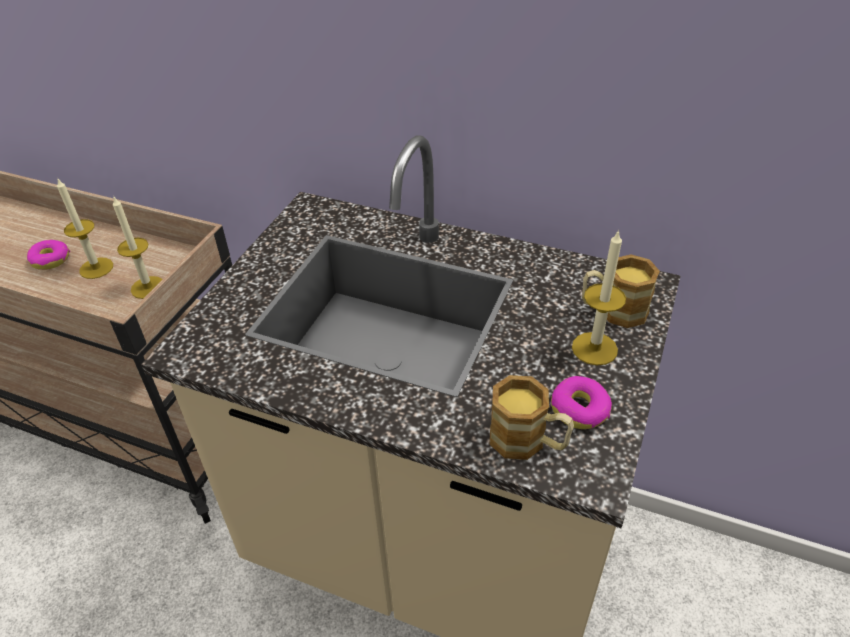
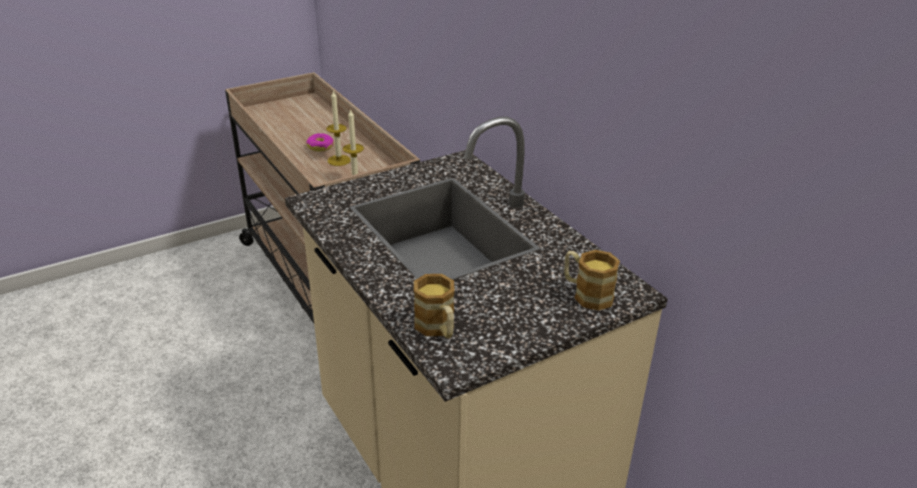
camera: 35 degrees right, 10 degrees down
donut [551,376,612,429] -> none
candle [572,229,626,365] -> none

